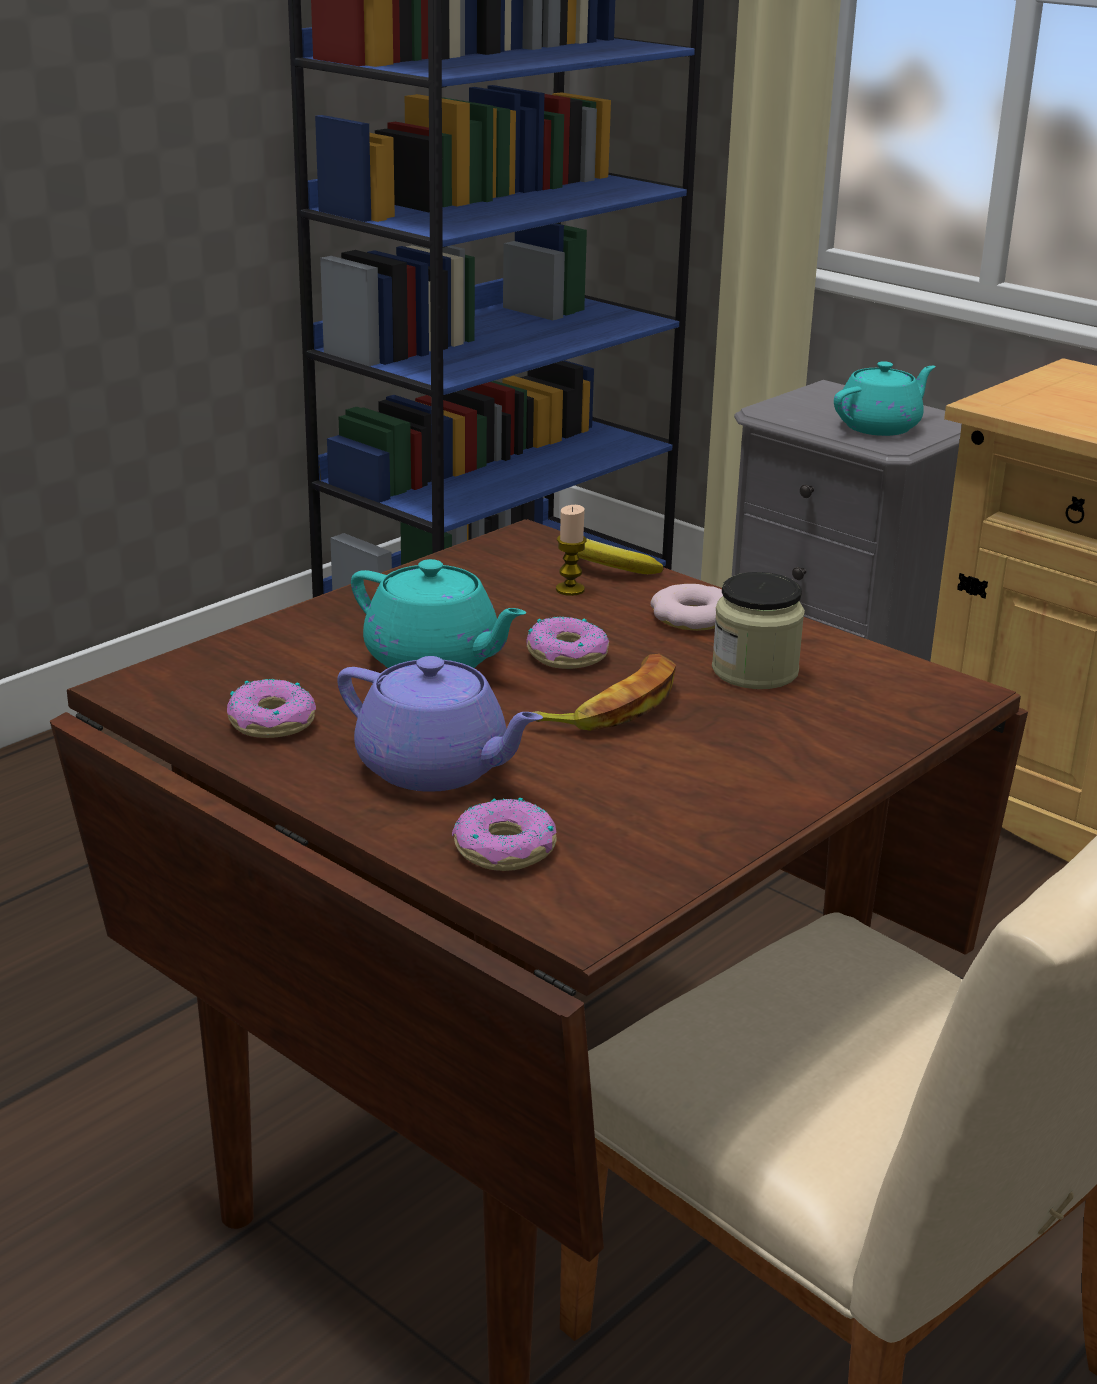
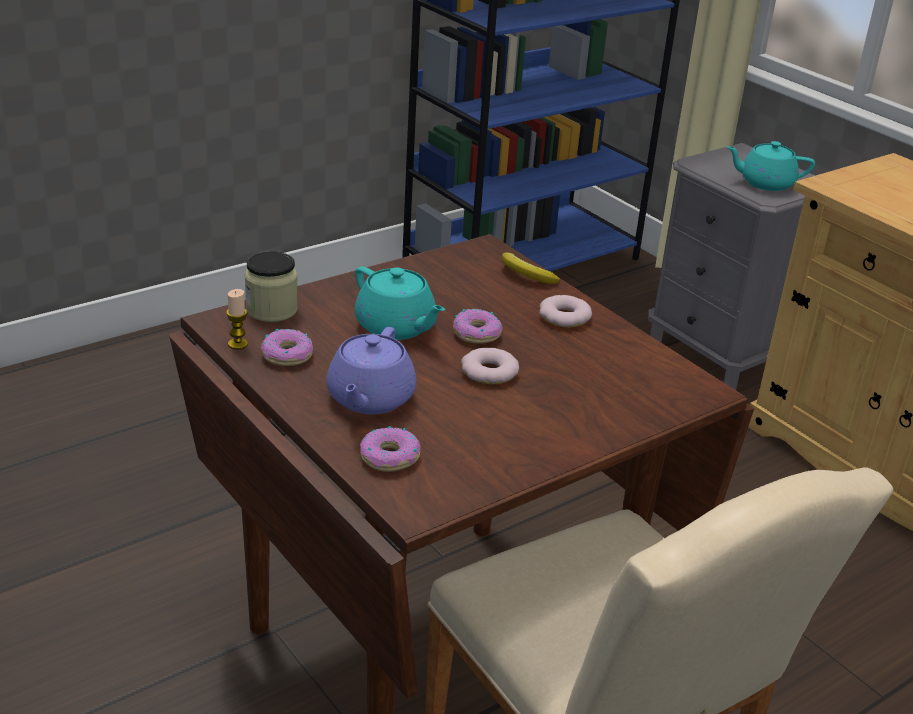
camera: 10 degrees right, 5 degrees up
purple teapot [337,656,543,792] -> purple teapot turned 60 degrees clockwise [326,327,416,414]
banana [533,654,676,731] -> donut [461,348,519,384]
candle [556,505,587,596] -> candle moved to [226,289,248,350]
jar [712,572,805,689] -> jar moved to [244,251,298,322]
turquoise teapot [834,361,936,436] -> turquoise teapot turned 150 degrees counterclockwise [726,141,815,191]

